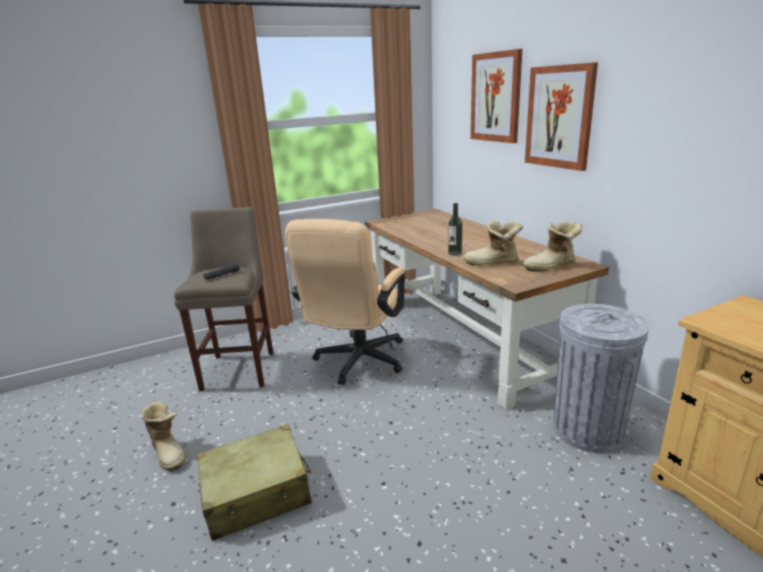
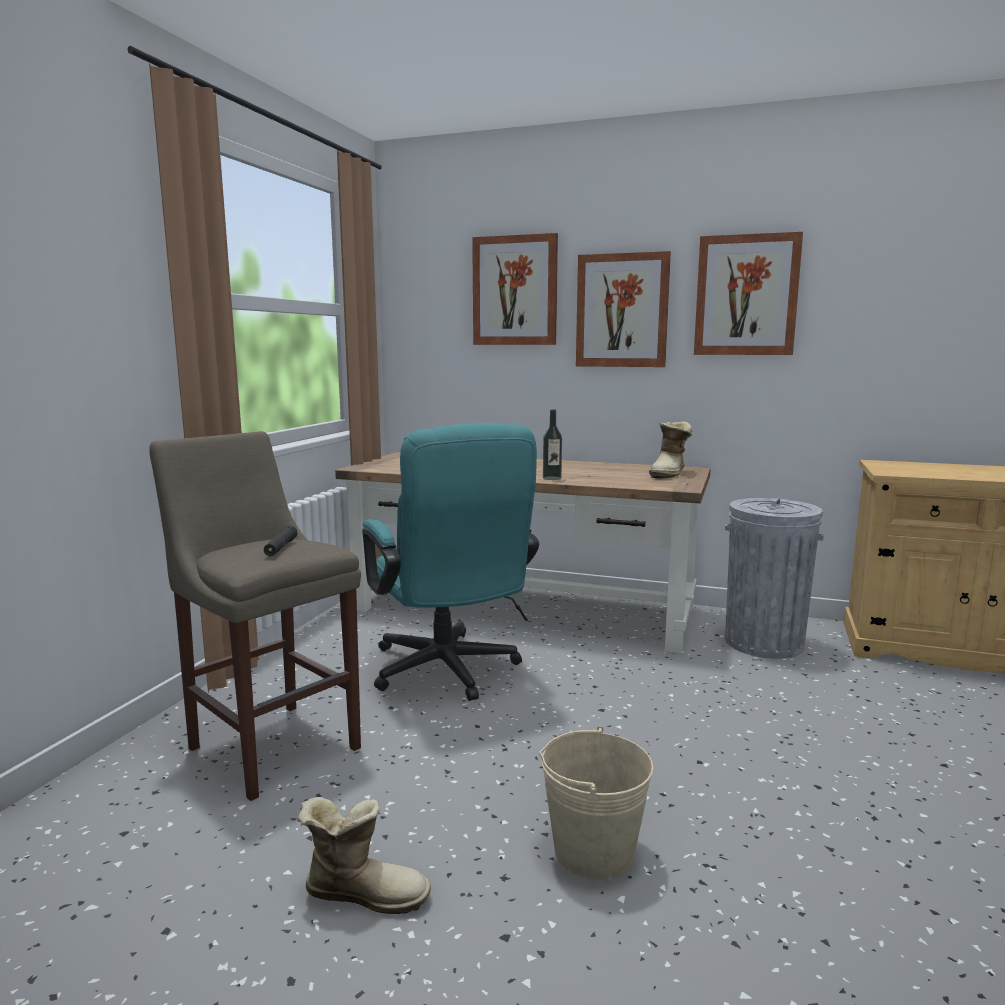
camera: 45 degrees left, 10 degrees down
beige suitcase [197,424,312,541] -> beige bucket [539,727,654,880]
beige office chair [285,219,405,385] -> turquoise office chair [362,423,539,701]
boot [463,221,523,266] -> none
none -> picture [694,232,803,355]

